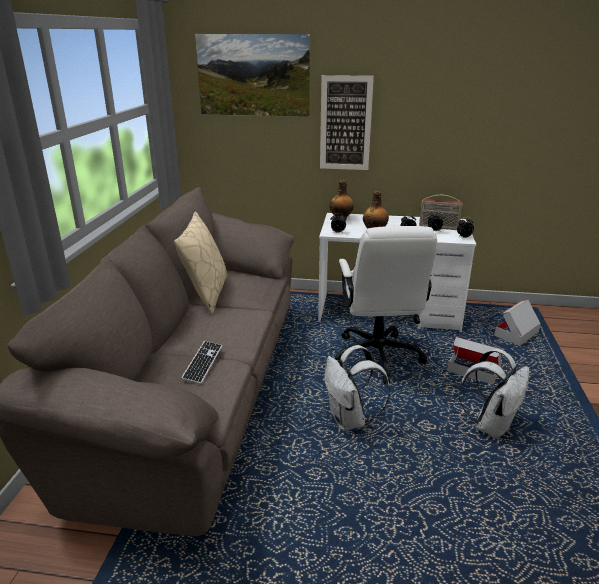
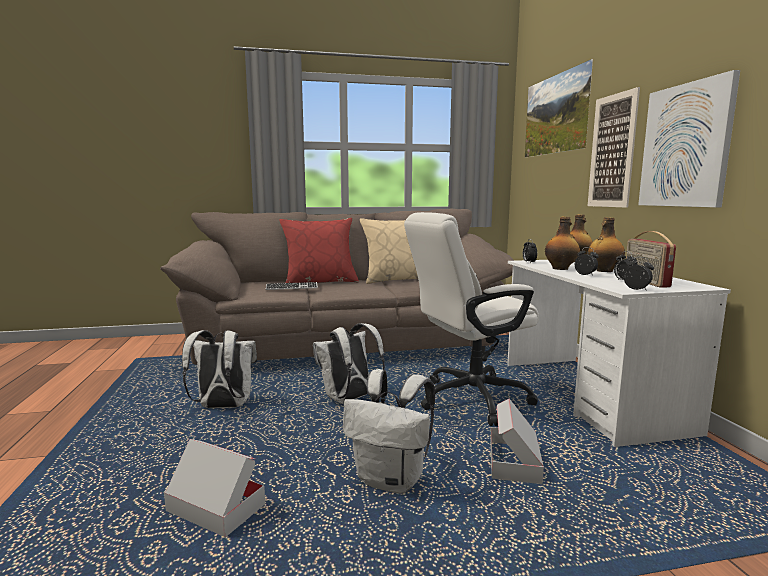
camera: 70 degrees right, 15 degrees down
cardboard box [494,300,541,346] -> cardboard box moved to [164,439,265,537]
none -> white backpack [182,330,257,408]
none -> red pillow [280,218,359,283]
none -> bottle [588,217,625,272]
none -> picture [638,70,740,207]

